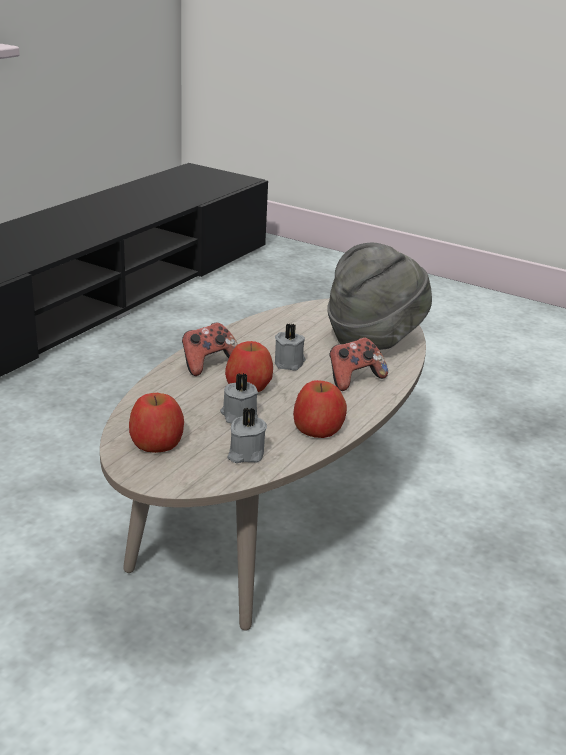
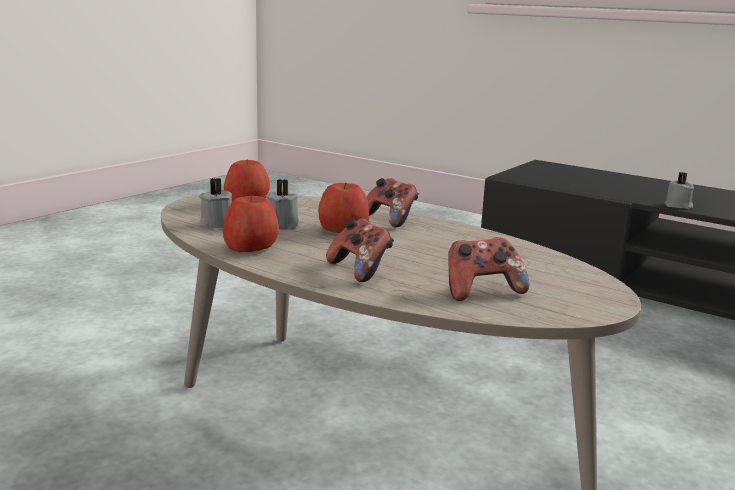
camera: 95 degrees right, 10 degrees down
grey candle [275,323,306,370] -> grey candle moved to [665,172,694,209]
grey hat [327,242,432,350] -> game controller [448,237,529,301]

